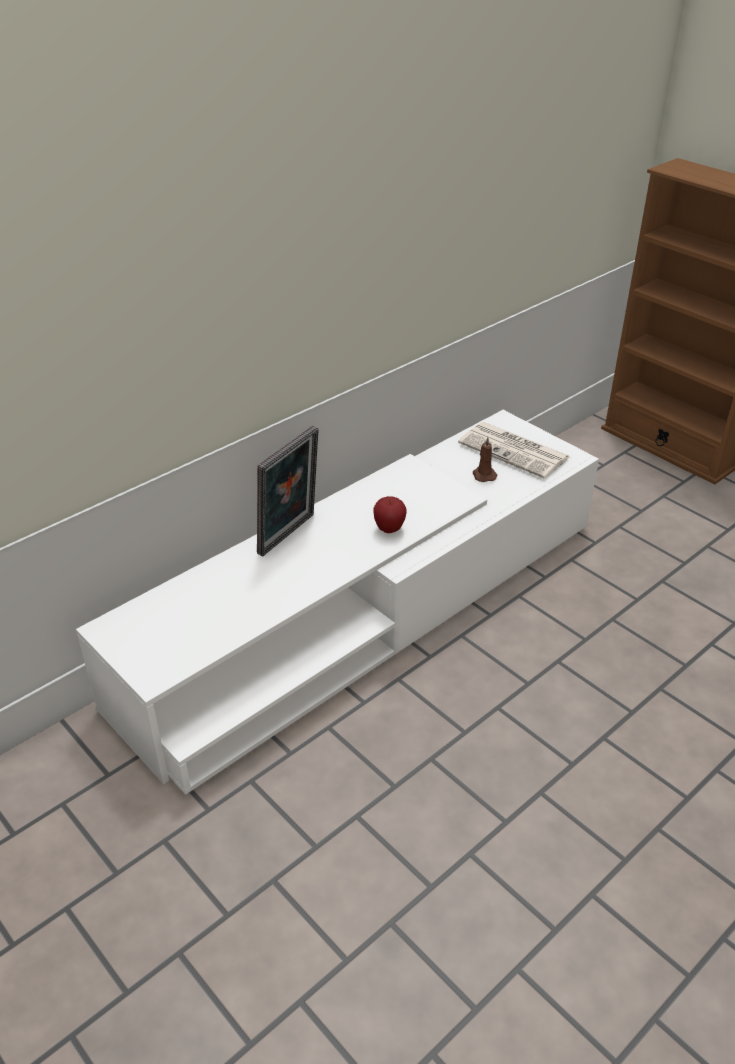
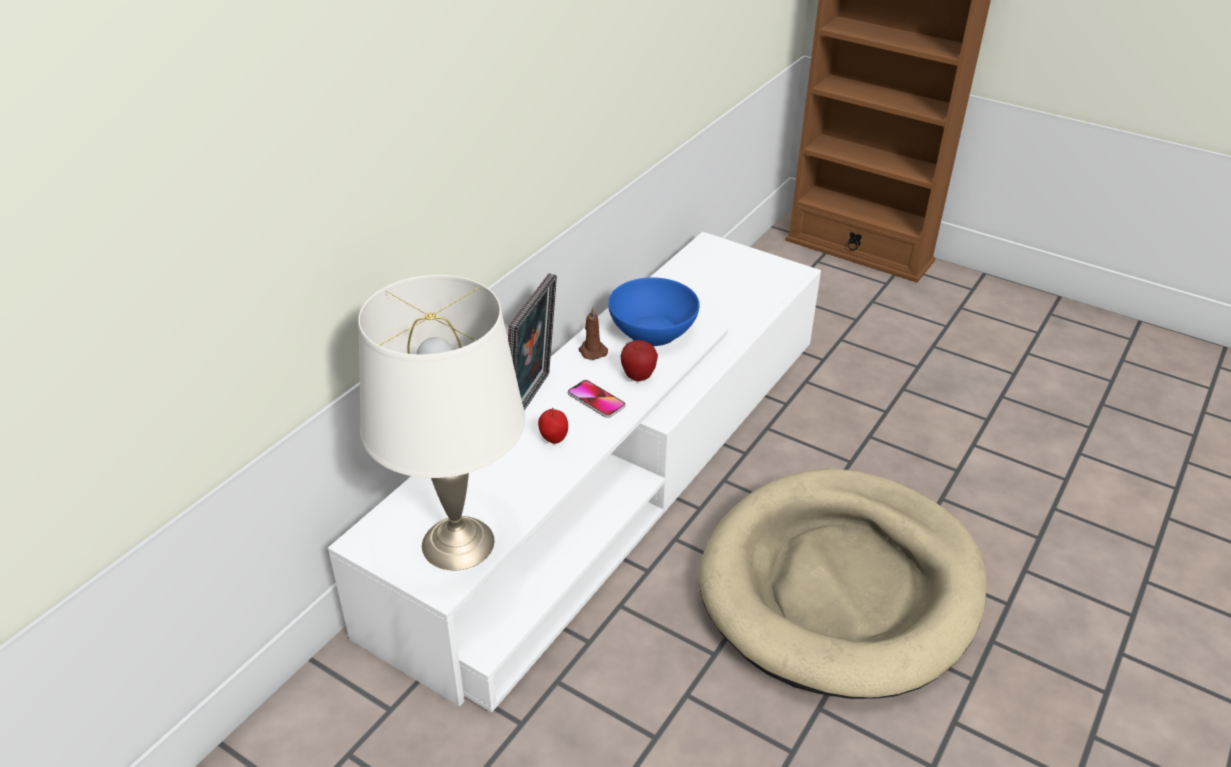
camera: 15 degrees left, 0 degrees up
newspaper [458,422,570,479] -> none
brown candle [473,437,498,482] -> brown candle moved to [579,307,608,360]
none -> white table lamp [358,275,525,570]
none -> apple [538,408,568,444]
none -> phone [568,380,626,418]
none -> blue bowl [608,278,700,346]
none -> beige dog bed [699,469,987,699]

